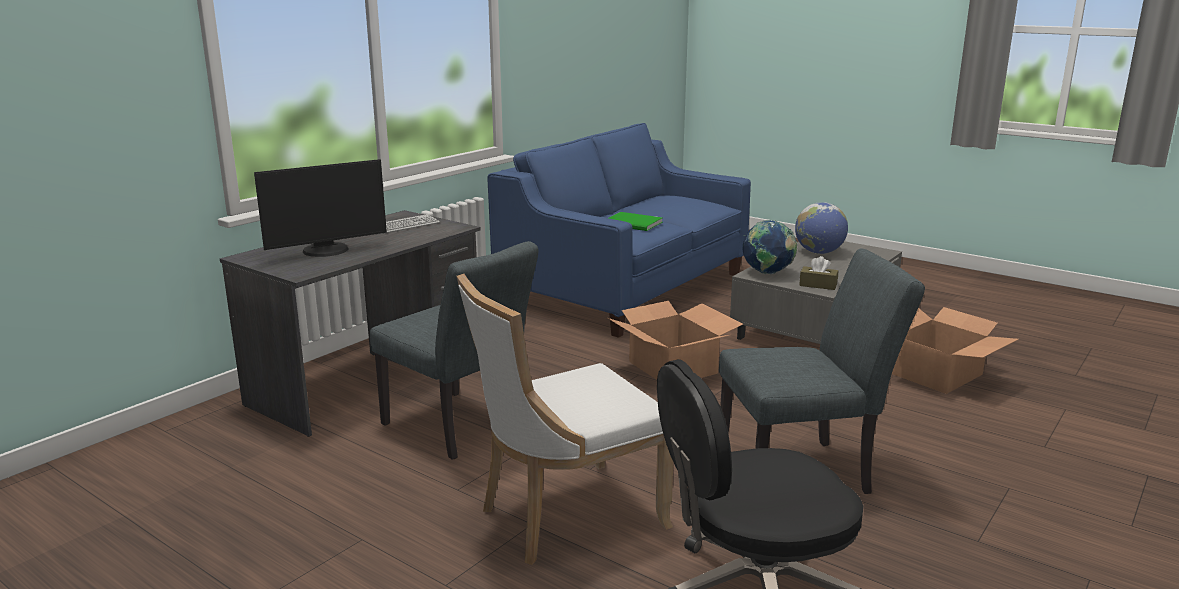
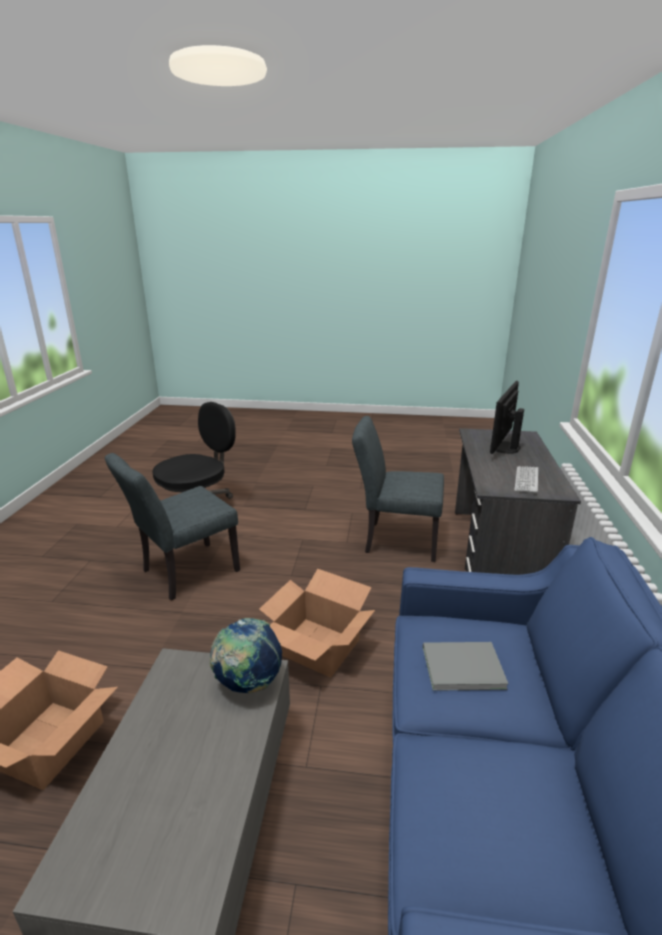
camera: 150 degrees right, 5 degrees up
white chair [457,274,673,565] -> none
green book [609,212,663,231] -> grey book [423,642,508,691]
globe [795,202,848,254] -> none
brown tissue box [799,256,838,290] -> none

